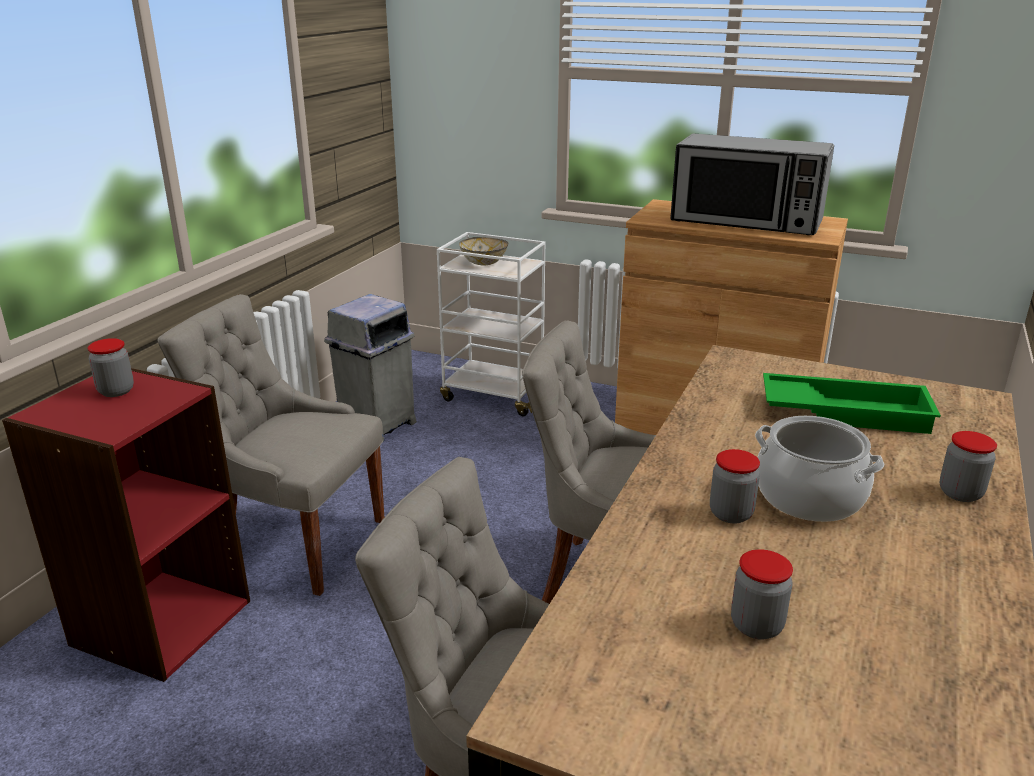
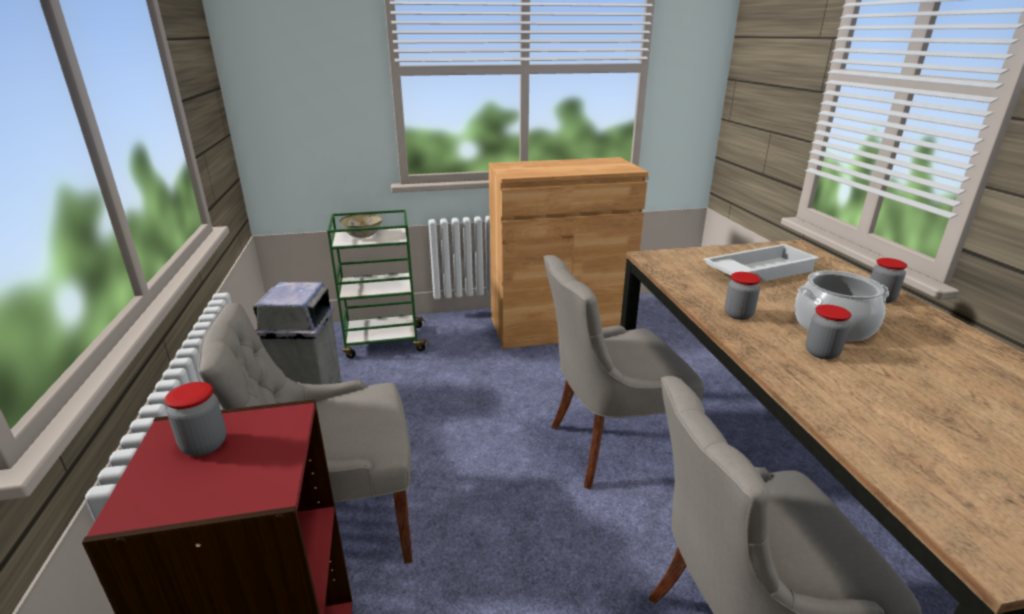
camera: 35 degrees left, 0 degrees up
white cart [437,232,545,416] -> green cart [327,210,429,358]
microwave [671,134,834,235] -> none
jar [731,549,793,639] -> jar moved to [724,272,761,320]
green tray [763,373,941,434] -> white tray [703,244,820,281]

